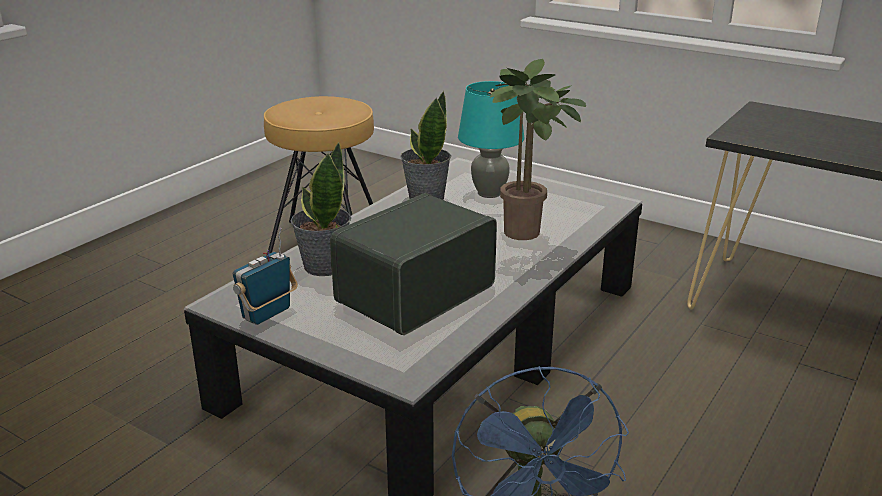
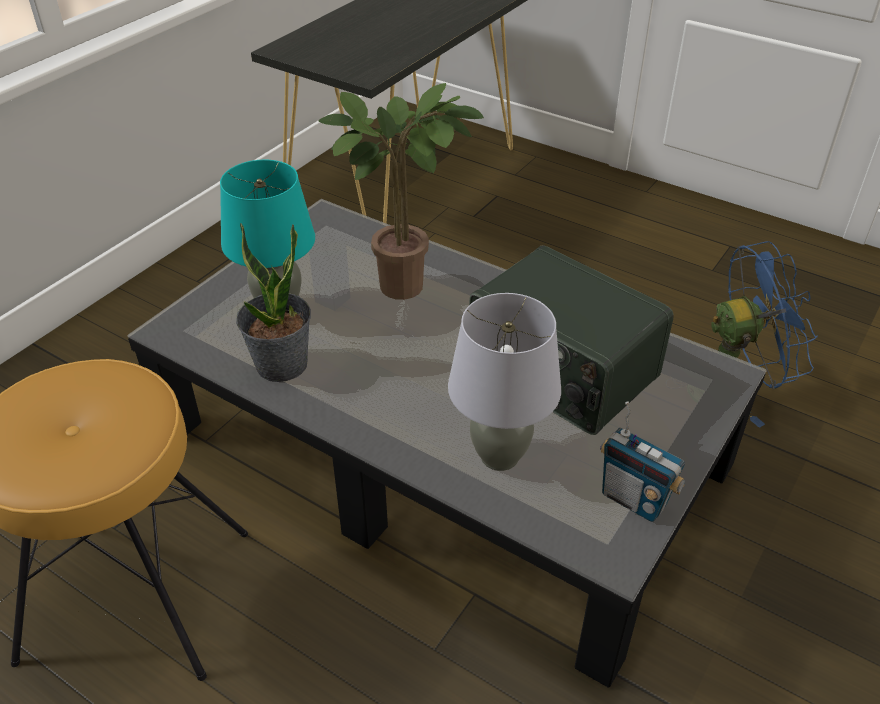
camera: 90 degrees left, 15 degrees up
potted plant [291,142,351,276] -> grey table lamp [448,293,561,471]

